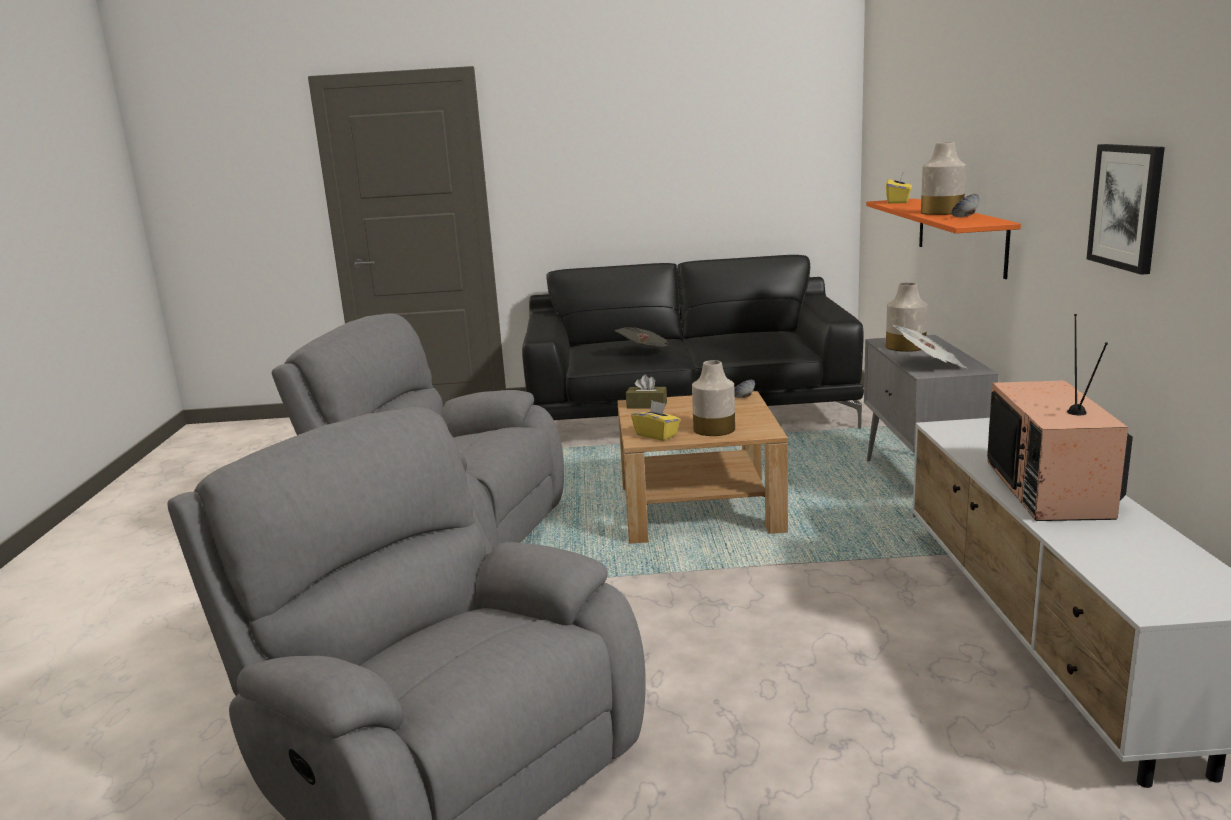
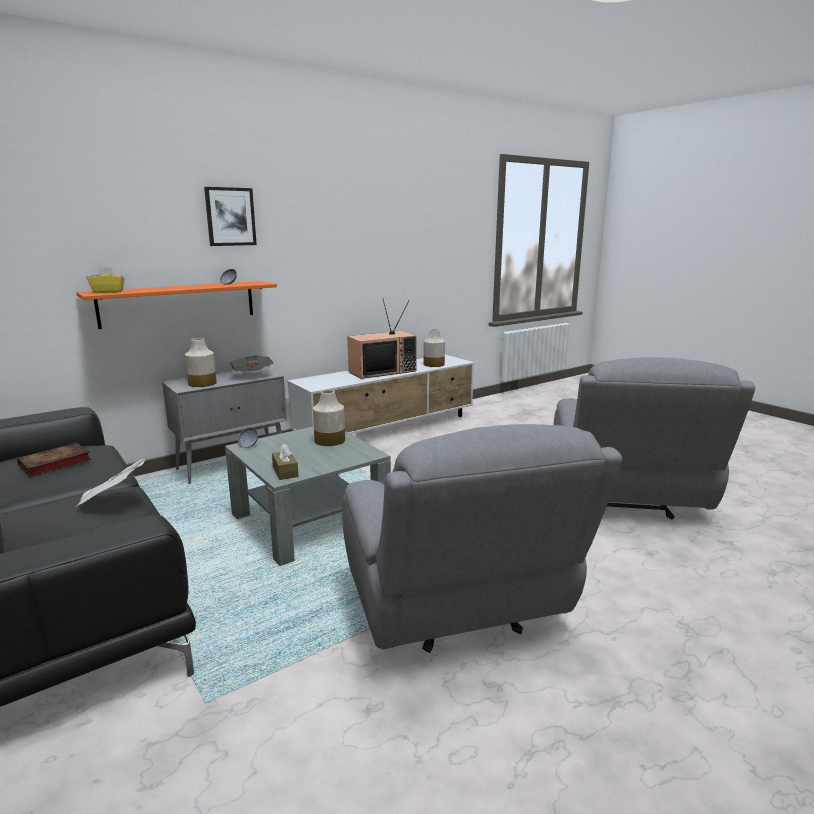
camera: 125 degrees left, 0 degrees up
brown coffee table [618,391,788,544] -> grey coffee table [225,426,391,566]
yellow tissue box [631,401,681,441] -> none
beige vase [921,142,966,215] -> beige vase moved to [423,329,445,367]
picture [1087,144,1165,275] -> picture moved to [204,187,257,246]
none -> book [17,443,91,477]

